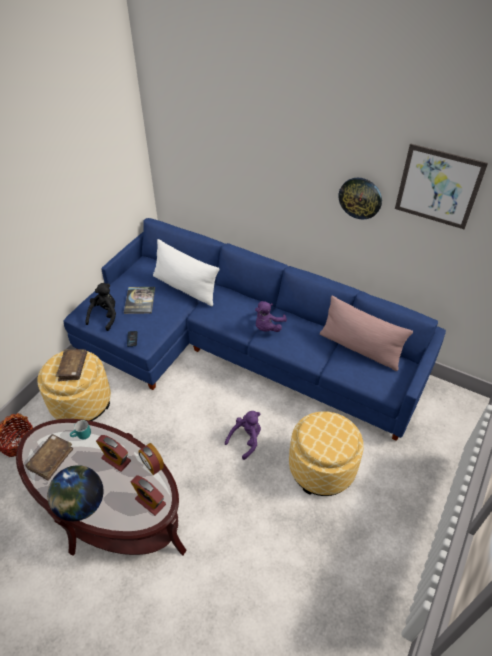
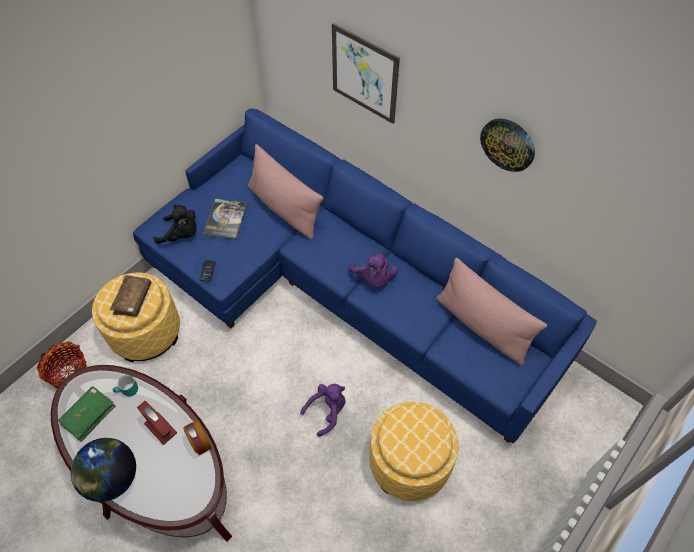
camera: 10 degrees right, 10 degrees up
brown book [25,434,74,481] -> green book [58,386,115,442]
black plush toy [85,283,116,331] -> black plush toy turned 75 degrees clockwise [154,204,197,244]
alarm clock [131,475,166,516] -> none
white pillow [153,239,220,307] -> pink pillow [248,144,323,240]
purple plush toy [255,301,287,332] -> purple plush toy turned 60 degrees counterclockwise [350,252,398,288]
picture [395,143,488,229] -> picture moved to [332,23,400,124]

